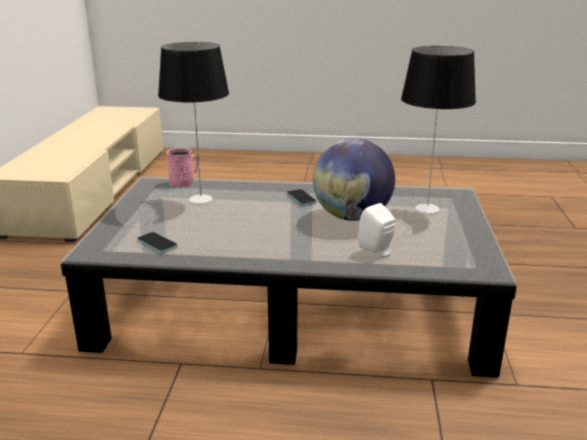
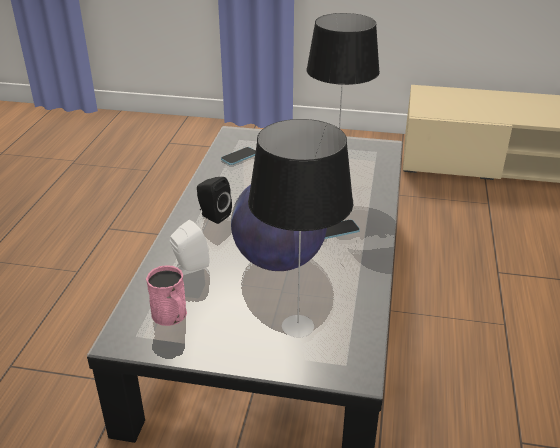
camera: 95 degrees right, 10 degrees up
pink mug [167,148,198,187] -> pink mug moved to [146,265,187,326]
none -> black speaker [197,177,232,224]

